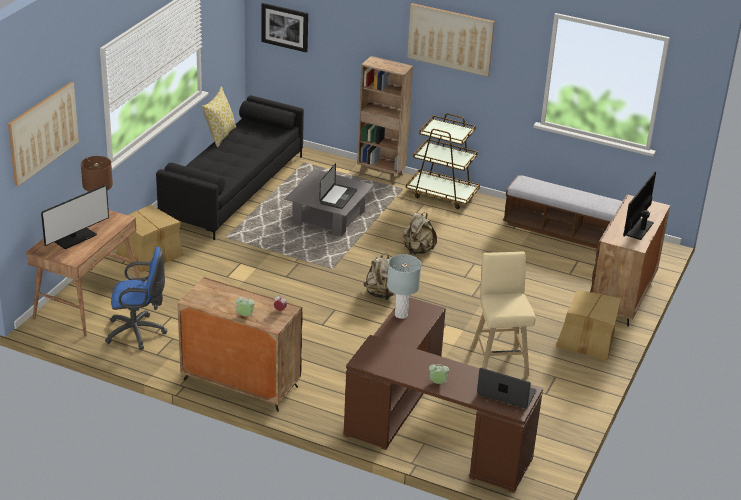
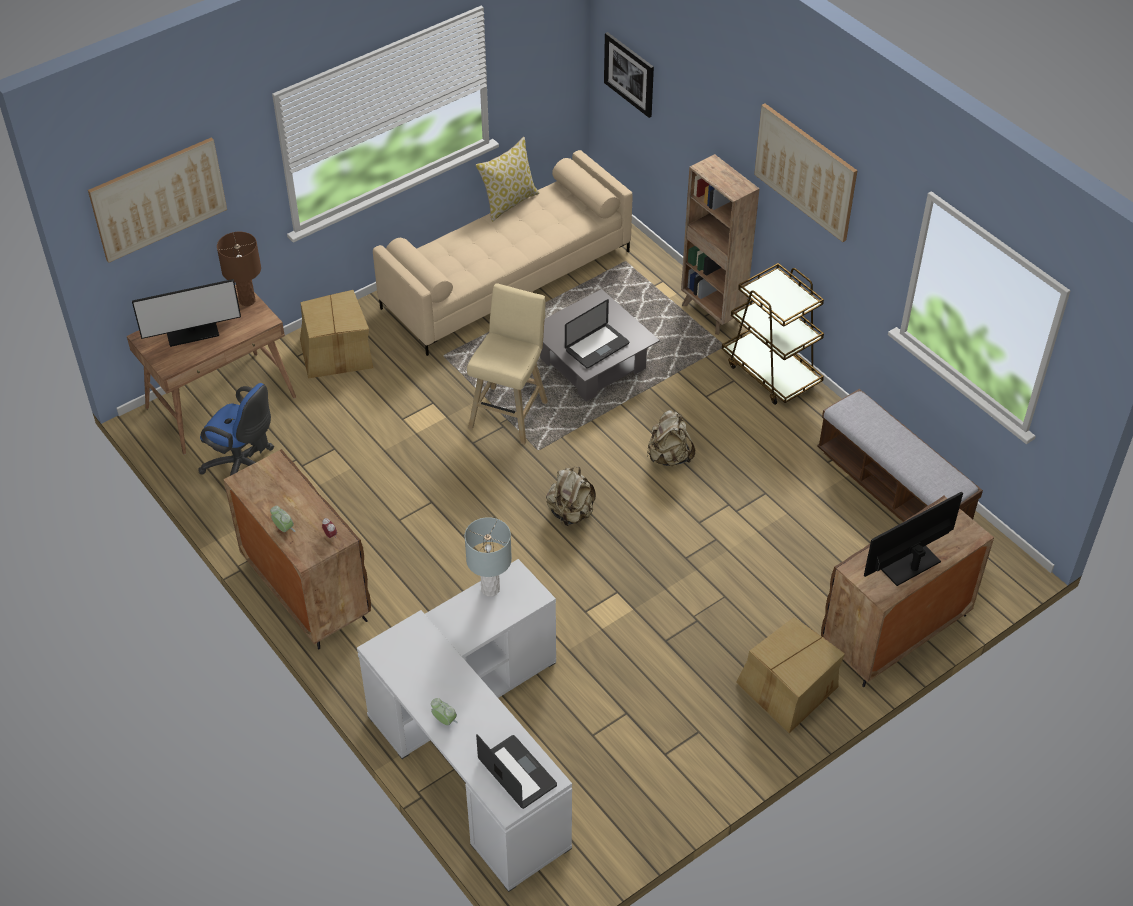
camera: 30 degrees right, 15 degrees up
black sofa [156,95,304,240] -> beige sofa [373,150,633,356]
brown desk [343,297,543,493] -> white desk [357,559,572,892]
beige stool [471,251,536,376] -> beige stool moved to [467,283,548,445]

